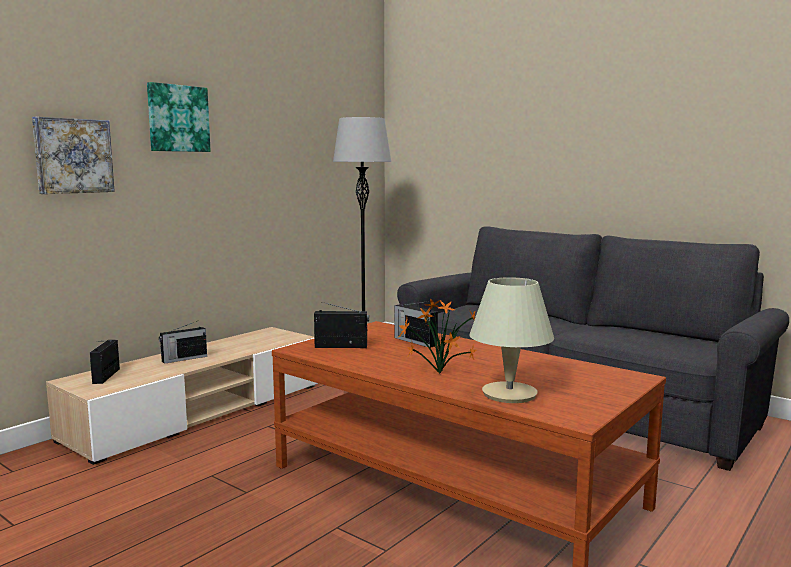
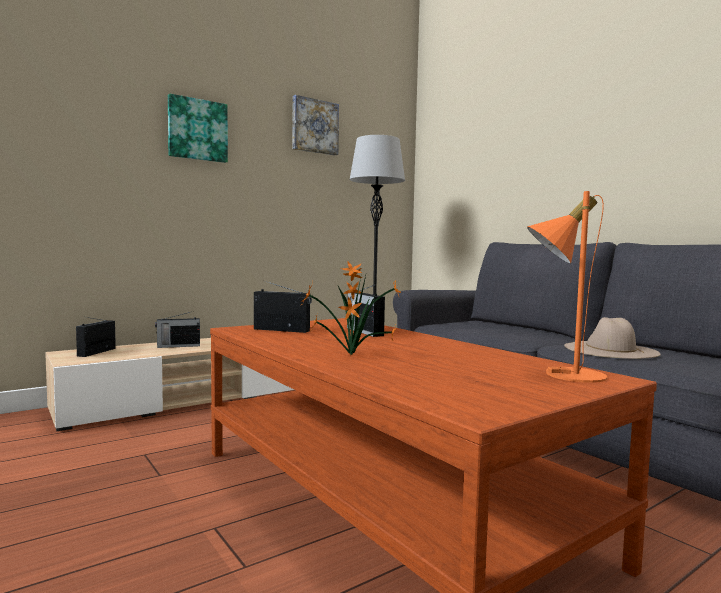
camera: 15 degrees right, 5 degrees down
picture [32,117,115,194] -> picture moved to [292,95,339,156]
beige table lamp [469,277,554,403] -> none
none -> orange table lamp [527,191,608,383]
none -> beige hat [564,317,661,359]

